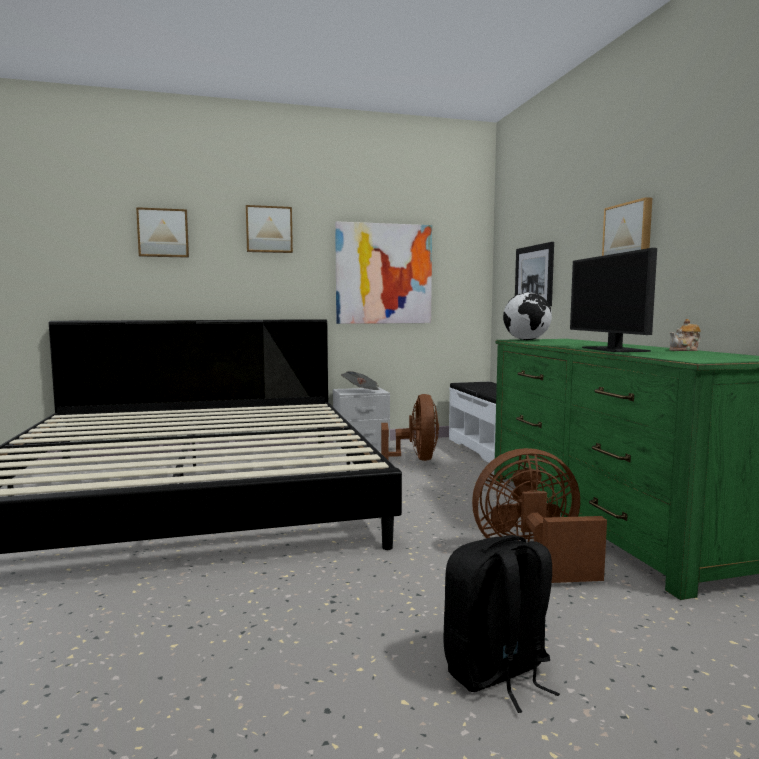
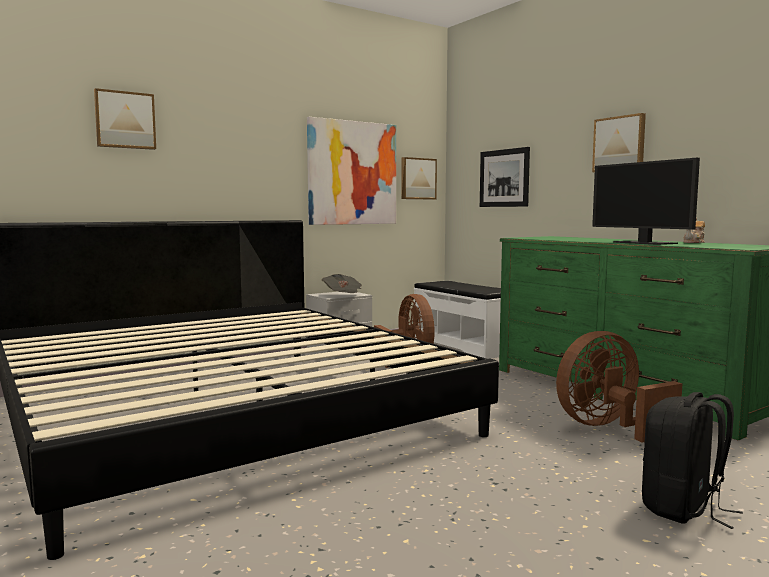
camera: 20 degrees left, 0 degrees up
picture [246,205,293,253] -> picture moved to [401,157,437,200]
globe [503,292,552,340] -> none

